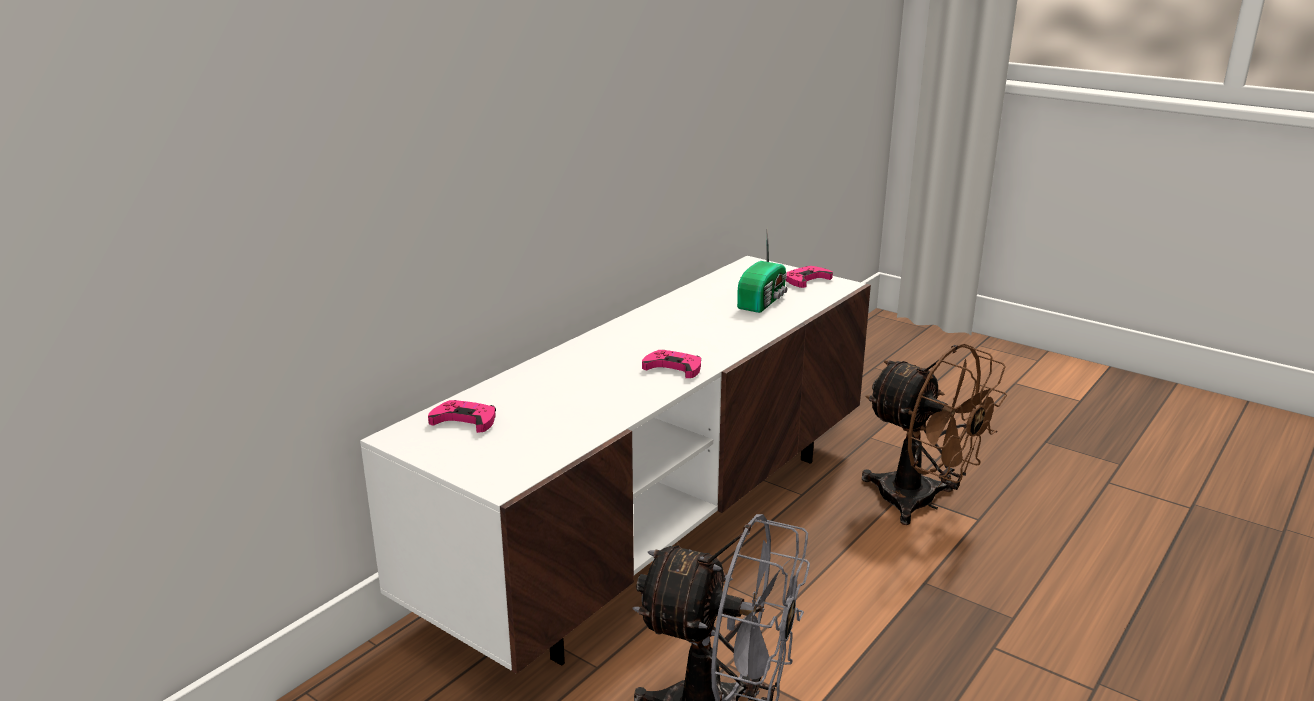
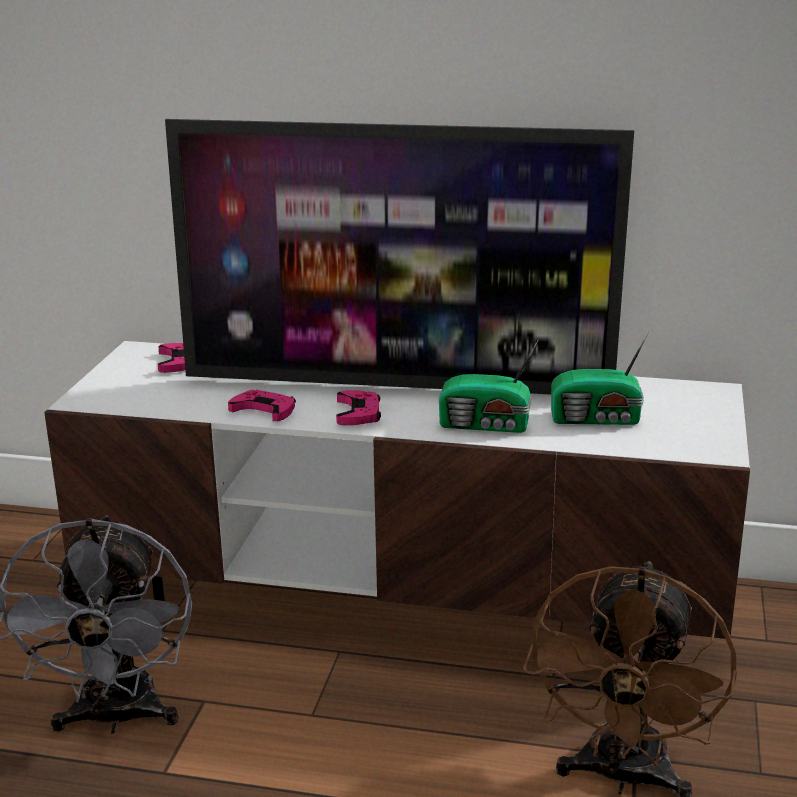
camera: 65 degrees right, 0 degrees up
pink game controller [785,266,833,288] -> pink game controller moved to [228,390,296,421]
none -> television [165,119,634,394]
none -> radio [439,340,539,433]

